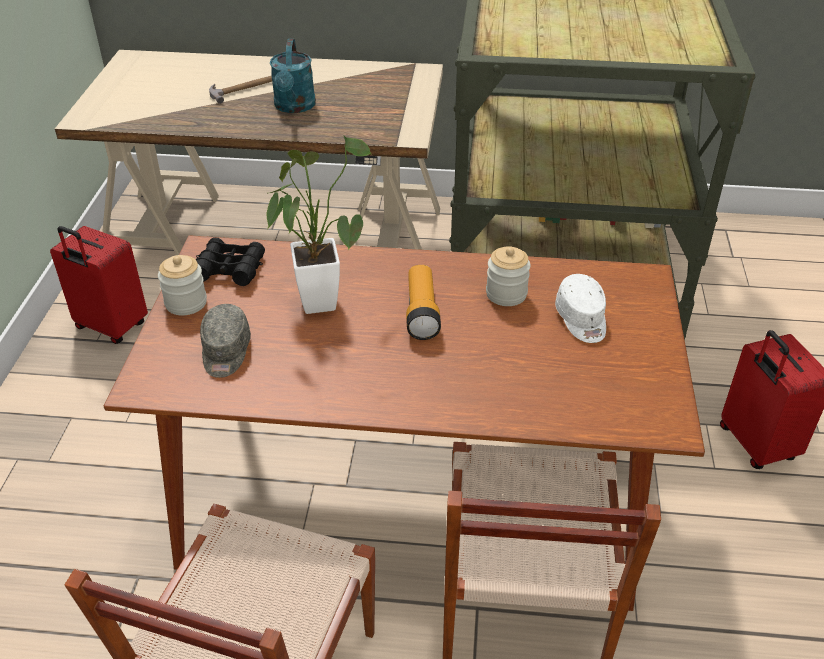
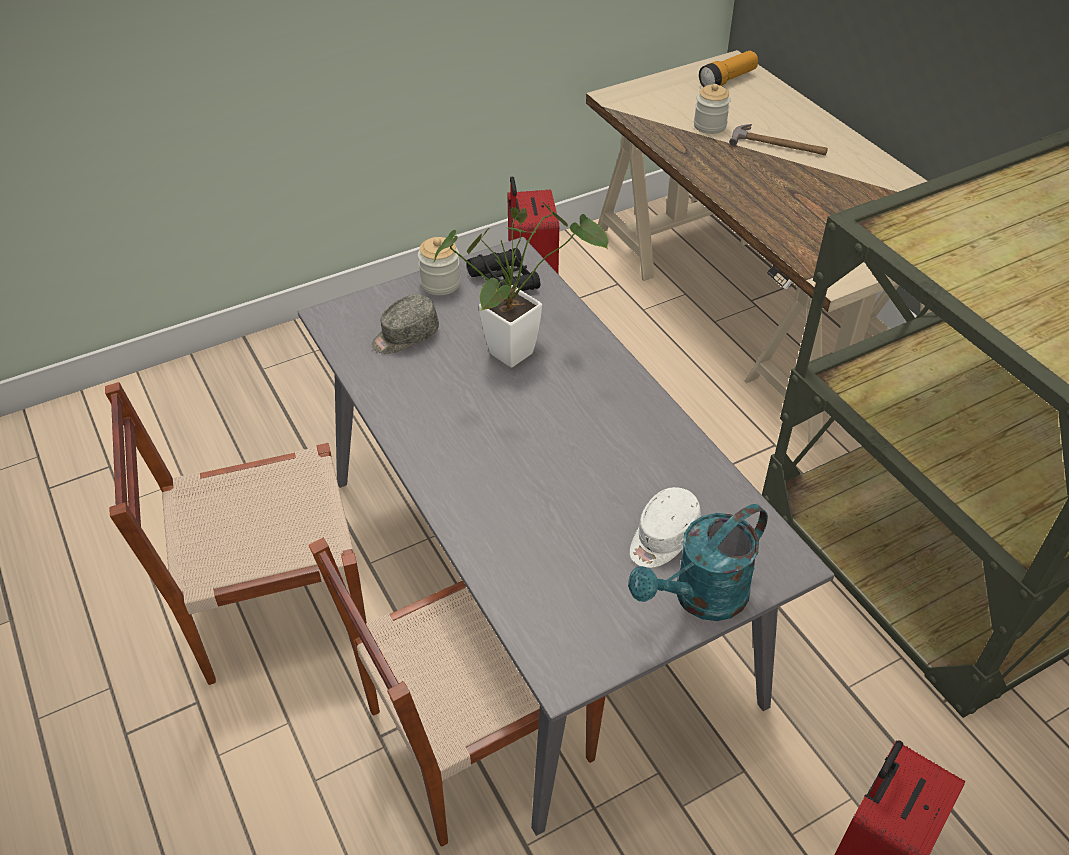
camera: 55 degrees right, 5 degrees up
brown dining table [103,235,705,611] -> grey dining table [298,237,835,836]
turquoise watering can [270,39,316,113] -> turquoise watering can moved to [628,504,768,621]
flashlight [406,265,441,340] -> flashlight moved to [699,51,758,87]
jar [486,246,531,306] -> jar moved to [694,84,731,134]

